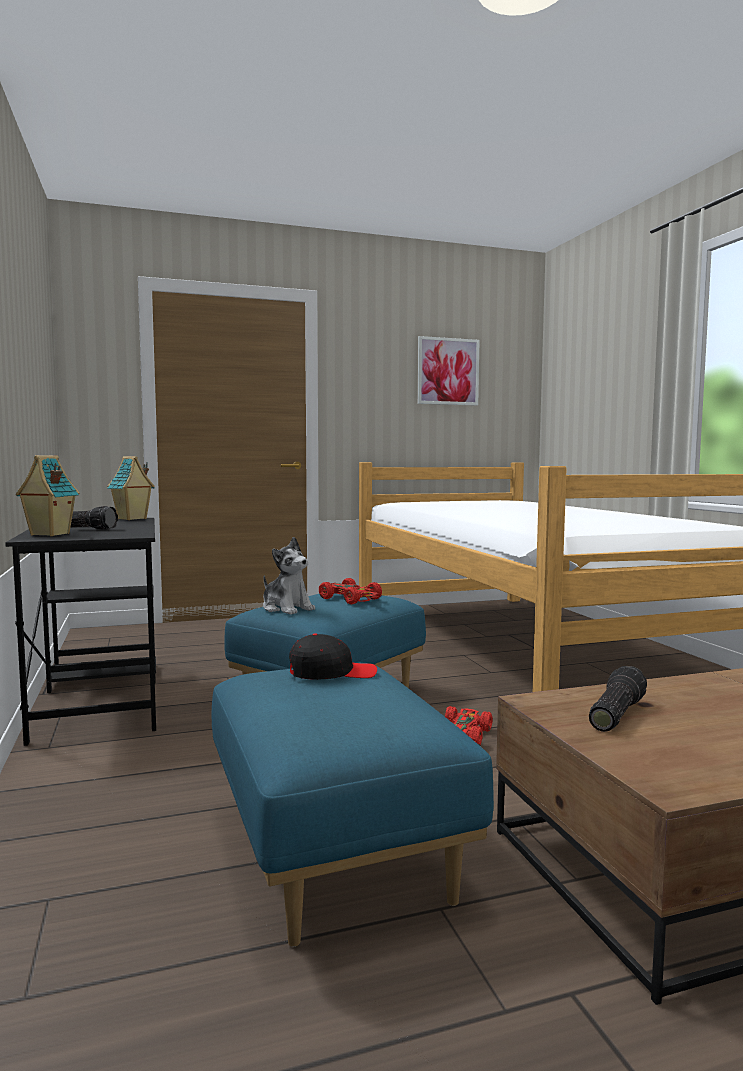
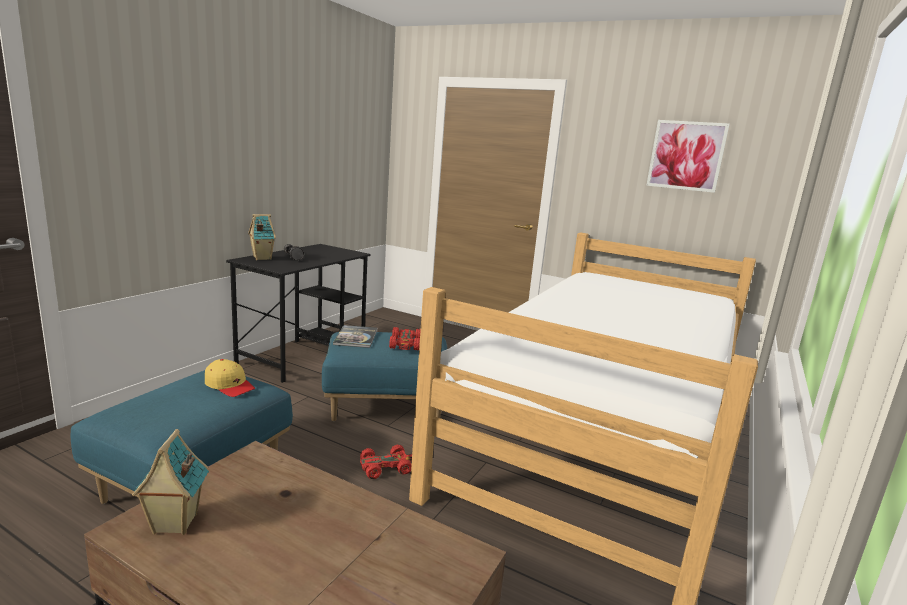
camera: 45 degrees right, 10 degrees up
toy house [107,456,155,520] -> toy house moved to [132,429,209,535]
plush toy [263,537,315,614] -> book [333,325,377,348]
black cap [289,633,377,680] -> yellow cap [205,359,255,397]
flashlight [589,666,647,732] -> none

